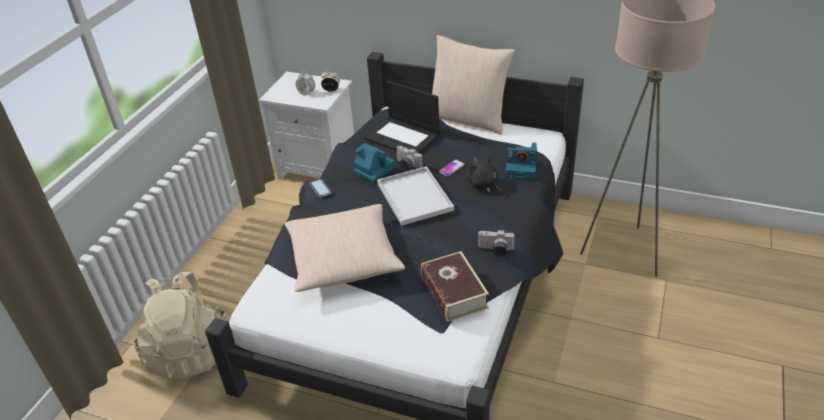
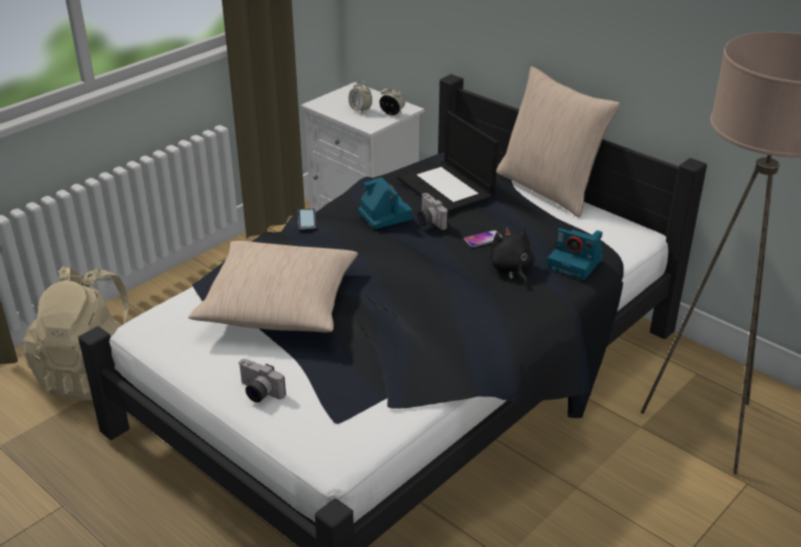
camera: 20 degrees right, 5 degrees down
white tray [377,166,454,226] -> none
book [421,251,489,322] -> none
camera [478,230,515,256] -> camera moved to [238,359,286,403]

